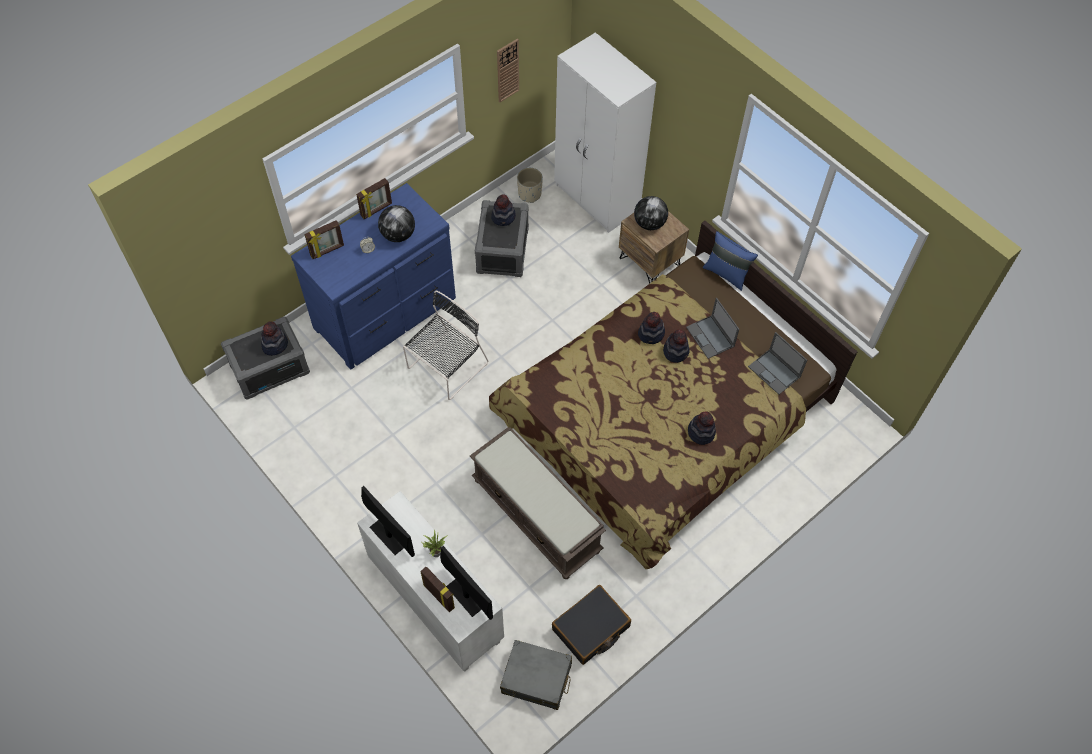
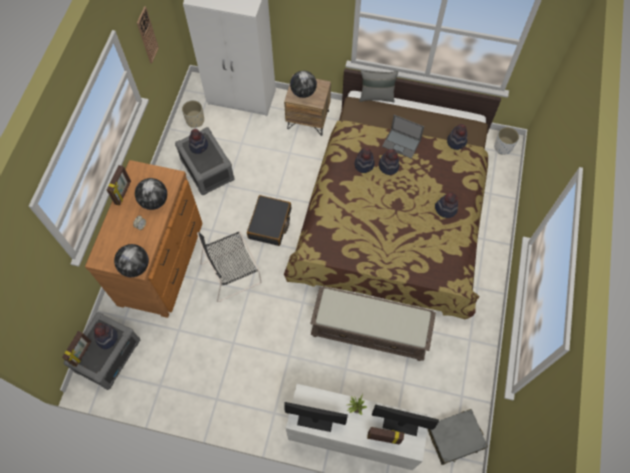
camera: 35 degrees left, 5 degrees up
blue dresser [291,183,456,370] -> brown dresser [85,160,203,318]
picture frame [305,220,344,259] -> picture frame moved to [62,331,92,367]
black chair [403,291,489,400] -> black chair turned 120 degrees counterclockwise [197,231,261,302]
black suitcase [552,585,631,665] -> black suitcase moved to [247,195,291,246]
blue pillow [703,231,758,291] -> grey pillow [359,70,398,102]
laptop [748,332,807,395] -> hat [447,124,467,150]
none -> globe [114,244,149,277]
none -> white planter [494,127,519,155]

